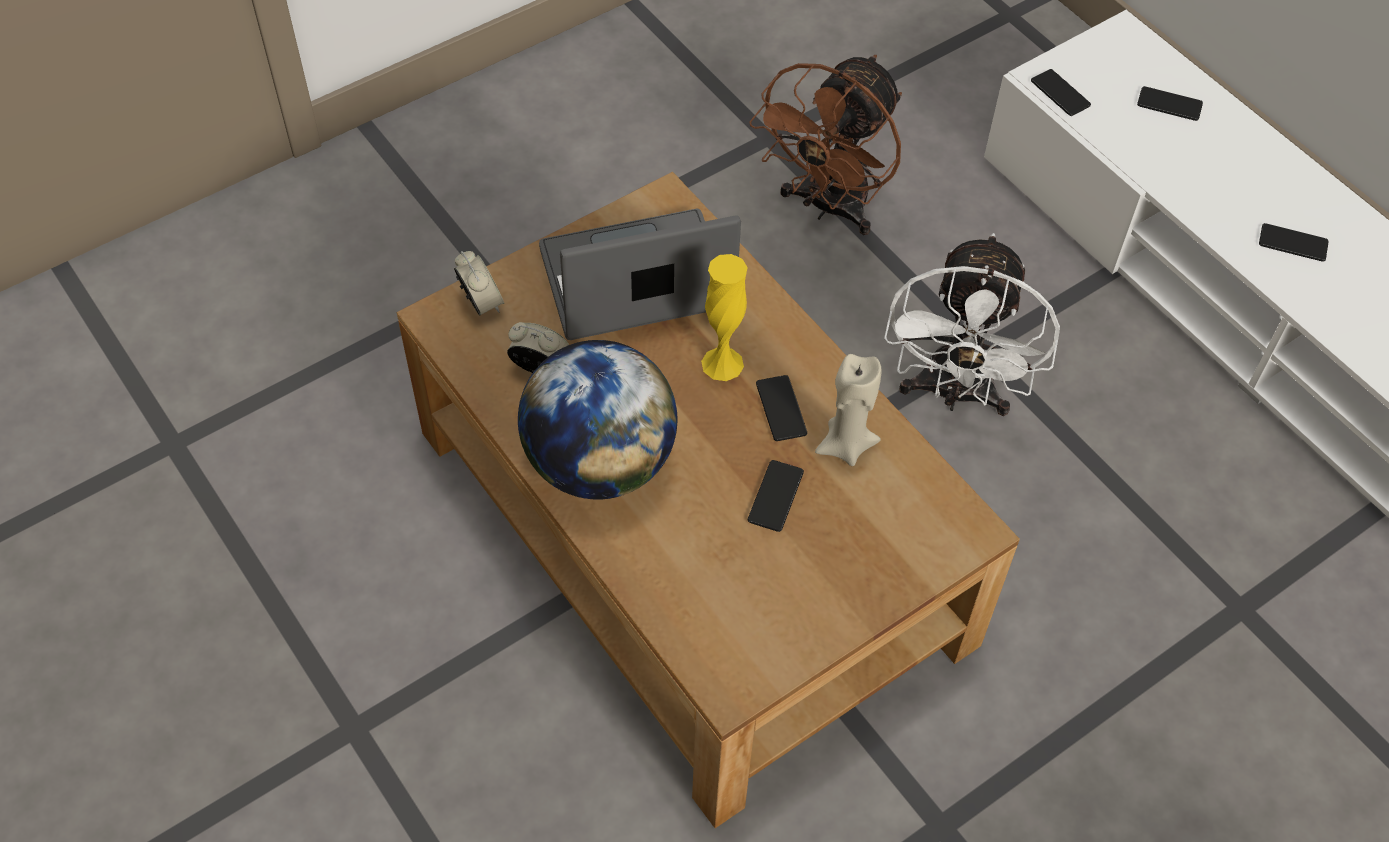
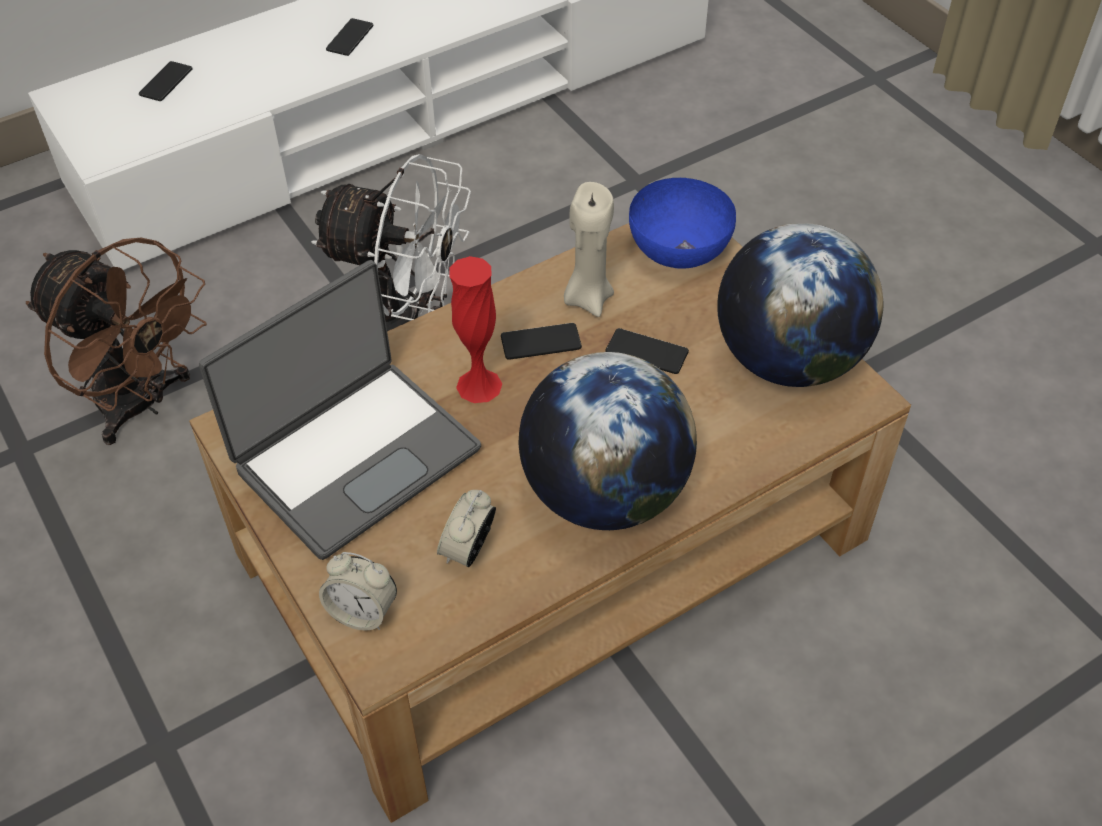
camera: 85 degrees left, 5 degrees down
alarm clock [454,251,504,316] -> alarm clock turned 135 degrees counterclockwise [319,552,397,631]
laptop [539,209,741,340] -> laptop turned 120 degrees counterclockwise [199,260,481,560]
yellow vase [701,254,748,381] -> red vase [450,256,502,403]
phone [1031,69,1091,116] -> none
none -> blue bowl [629,178,736,269]
none -> globe [717,223,883,387]

